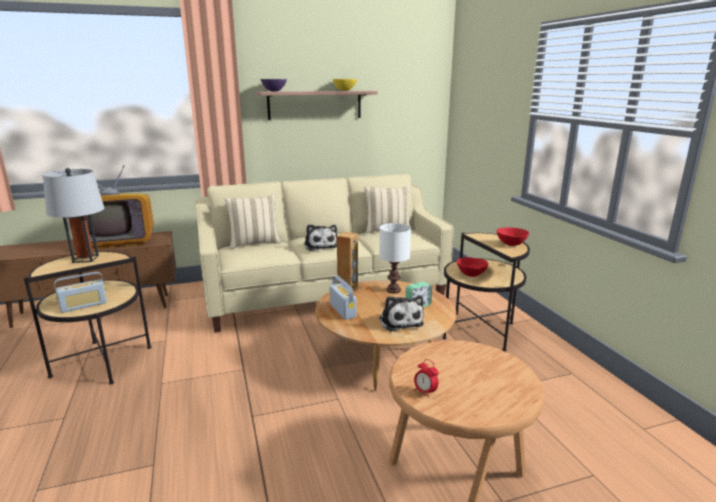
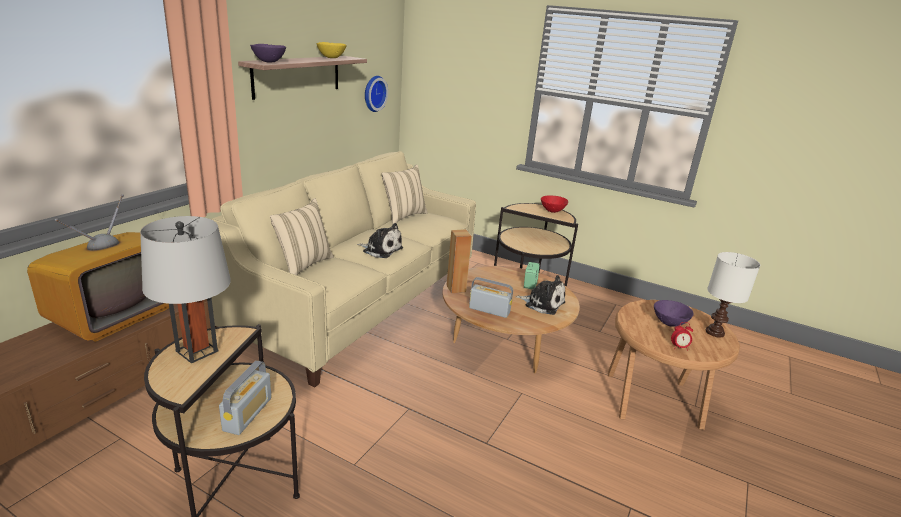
camera: 45 degrees left, 5 degrees up
white table lamp [379,223,411,293] -> white table lamp moved to [706,252,760,338]
red bowl [457,257,488,277] -> none
none -> wall clock [365,76,388,112]
none -> purple bowl [654,300,694,327]

